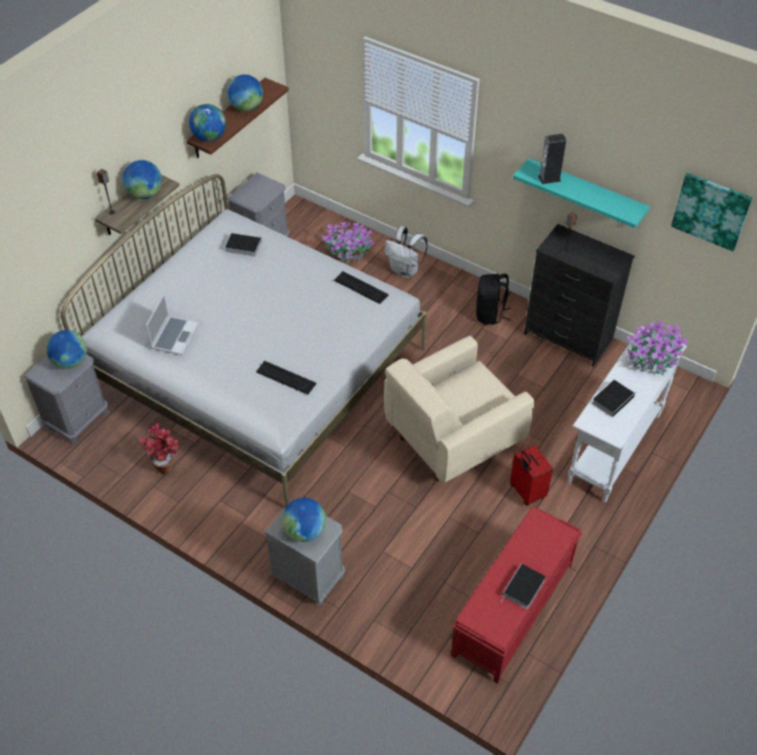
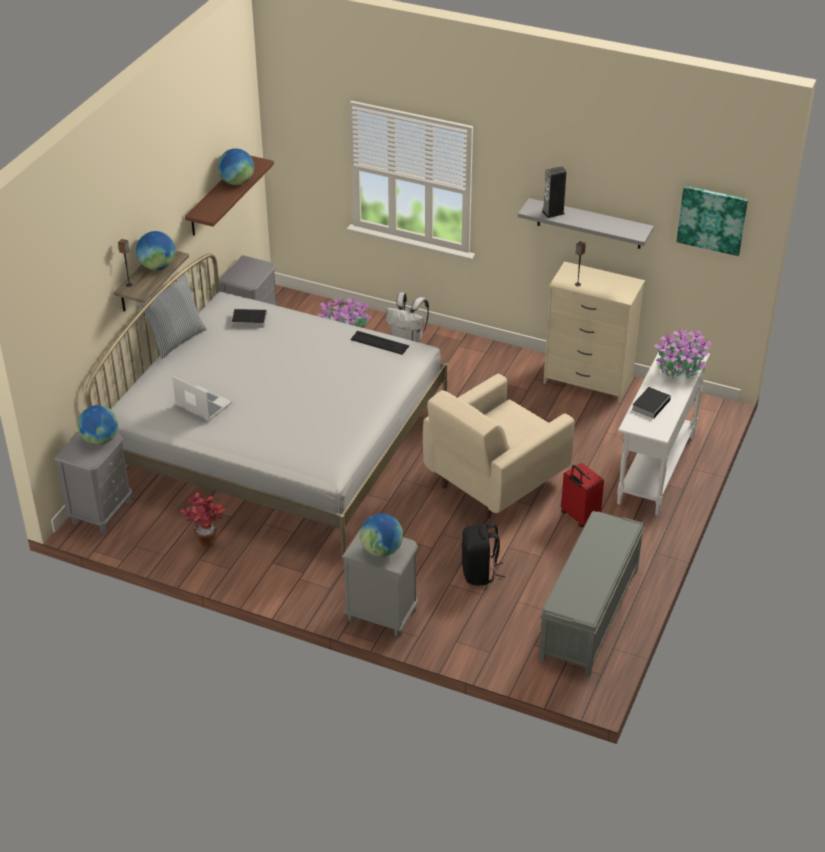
camera: 10 degrees left, 10 degrees down
laptop [146,294,199,355] -> laptop turned 60 degrees counterclockwise [172,376,232,421]
globe [189,104,226,141] -> none
keyboard [256,361,316,395] -> none
red bench [451,507,582,684] -> grey bench [539,511,645,676]
black backpack [476,274,511,325] -> black backpack moved to [462,522,505,586]
book [500,564,546,609] -> none
turquoise shelf [513,158,650,228] -> grey shelf [518,198,654,249]
black dresser [524,224,635,367] -> beige dresser [544,261,645,403]
none -> pillow [140,274,207,359]

